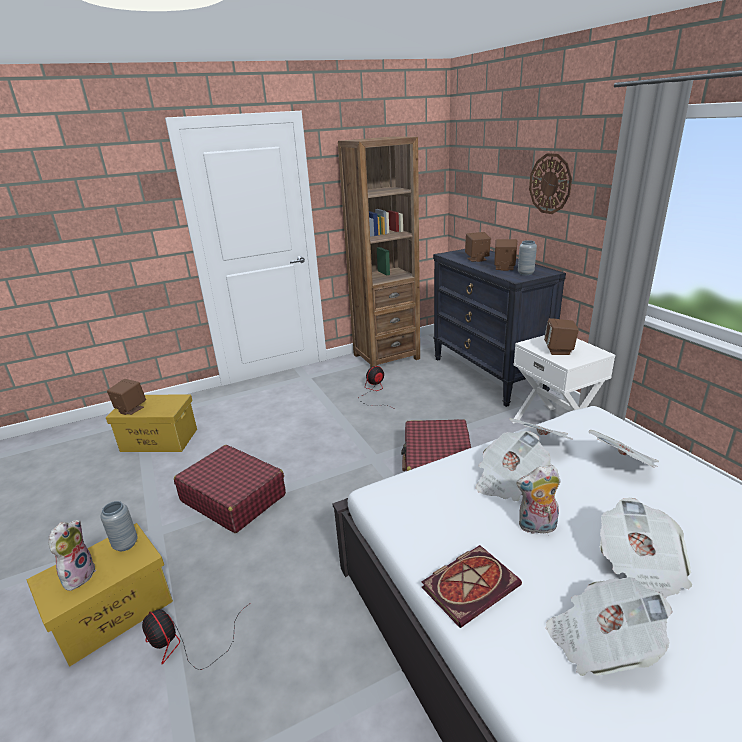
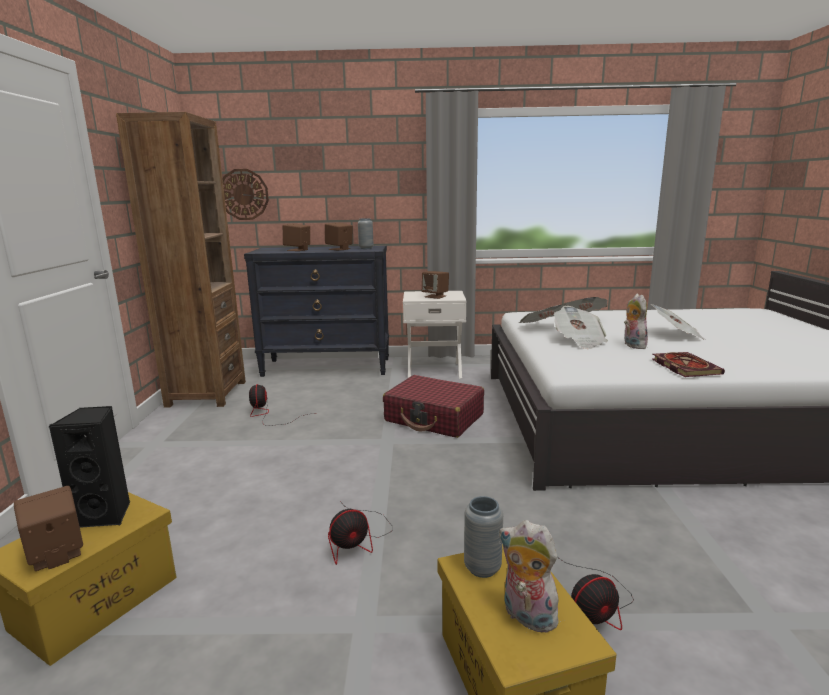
camera: 65 degrees left, 10 degrees down
red suitcase [174,445,286,533] -> fan [328,502,393,565]
plush toy [516,465,561,534] -> plush toy turned 150 degrees clockwise [624,294,648,349]
wall clock [529,153,572,214] -> wall clock moved to [223,169,269,220]
newspaper [546,577,673,676] -> none
none -> black speaker [49,406,130,528]

